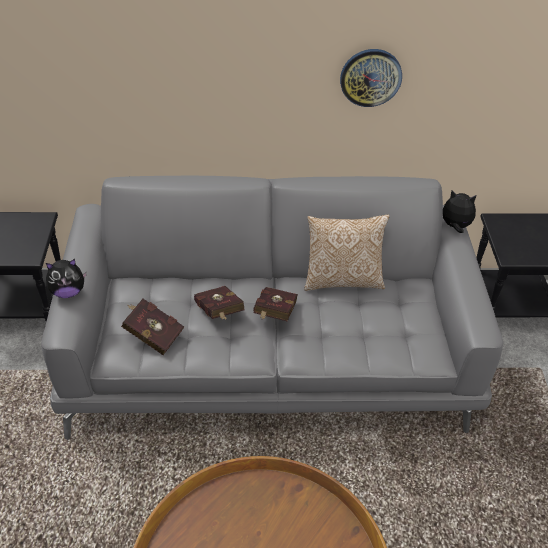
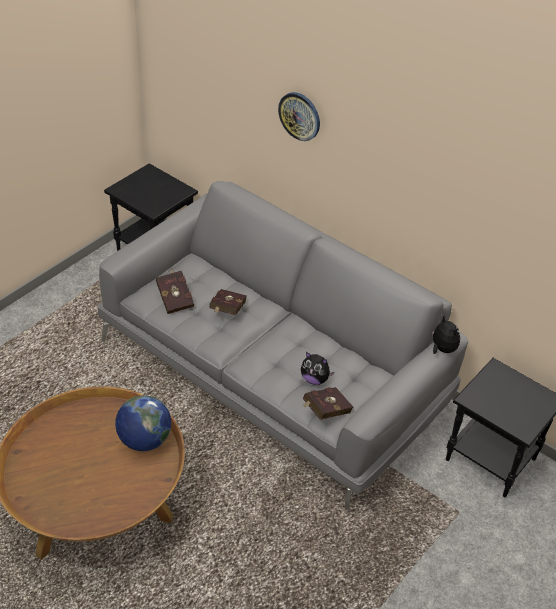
camera: 40 degrees right, 0 degrees up
plush toy [46,259,87,298] -> plush toy moved to [301,352,334,385]
red book [253,287,298,321] -> red book moved to [302,387,354,420]
pillow [304,214,390,291] -> none
wall clock [340,49,402,107] -> wall clock moved to [278,92,320,141]
none -> globe [115,395,171,451]

